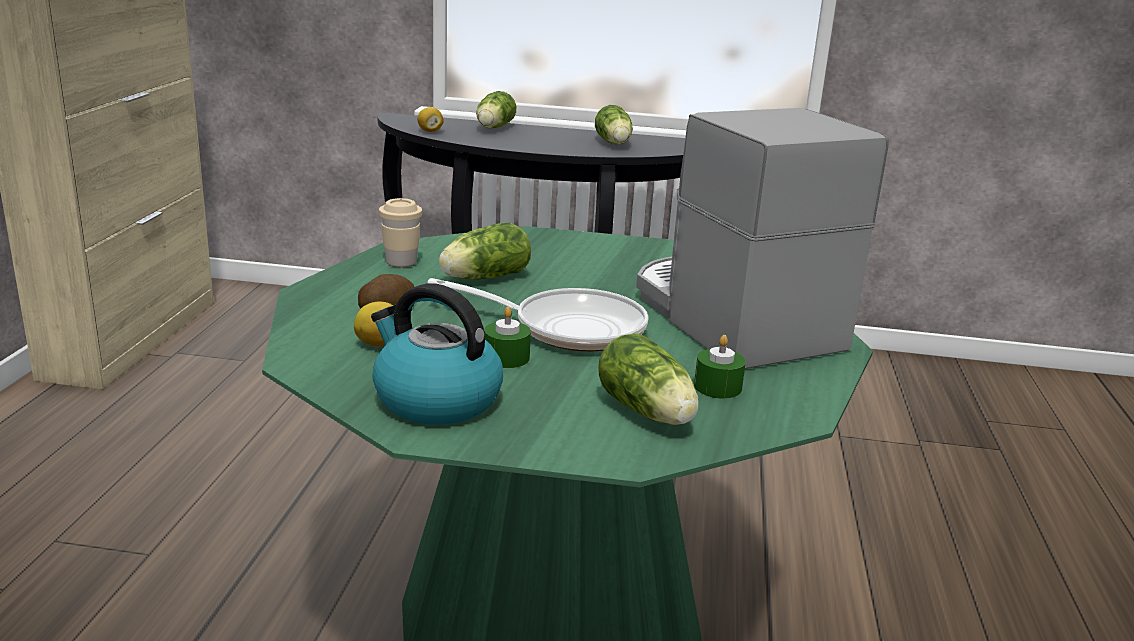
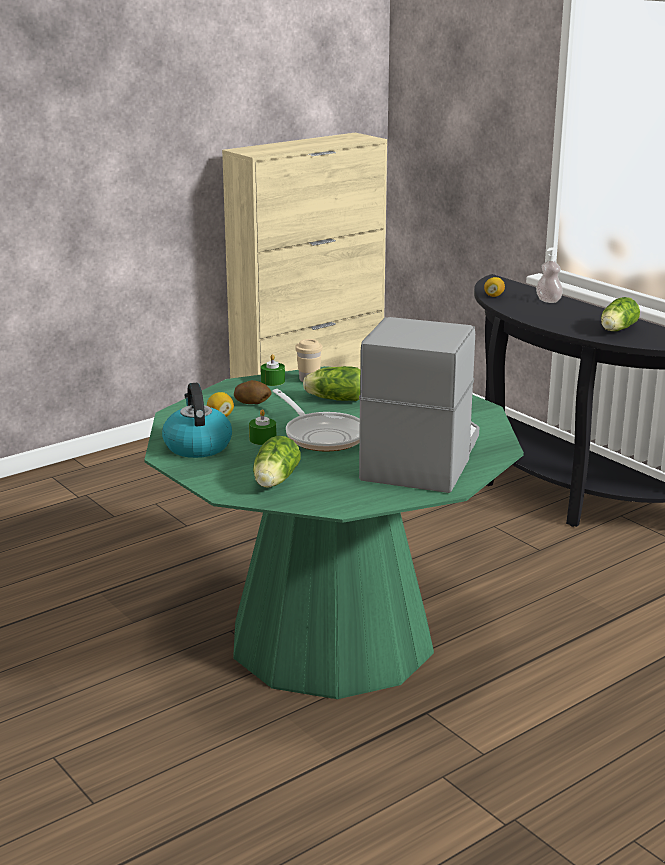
camera: 45 degrees right, 0 degrees up
lettuce [476,91,517,128] -> soap dispenser [536,247,563,303]
green candle [694,335,746,399] -> green candle moved to [261,354,285,386]

